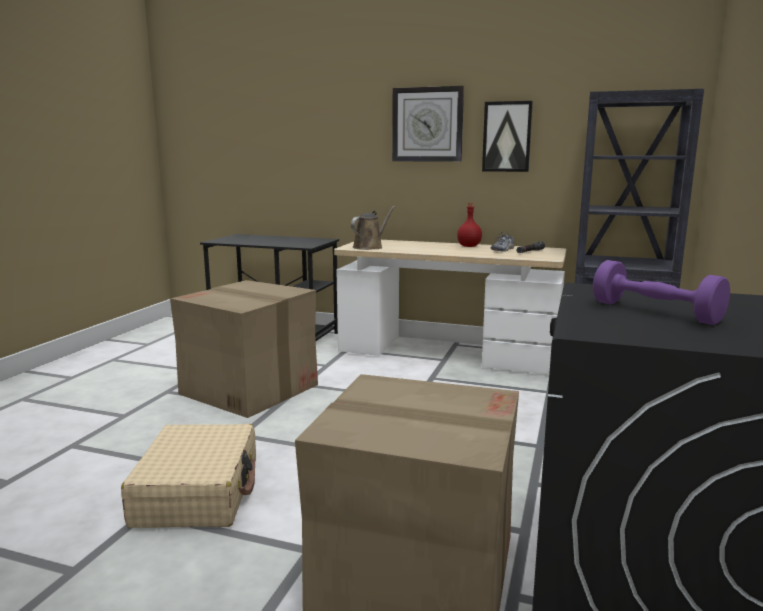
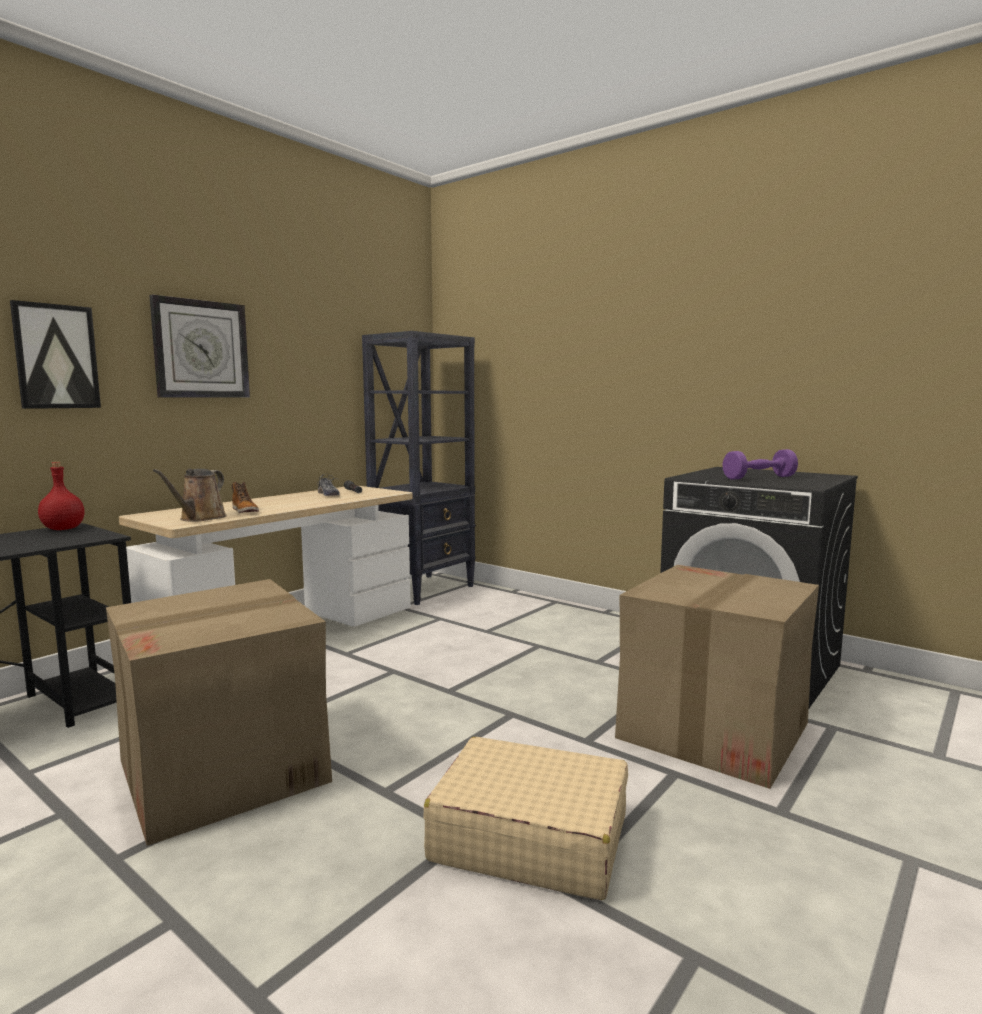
camera: 70 degrees left, 5 degrees down
brown watering can [351,206,395,250] -> brown watering can turned 135 degrees counterclockwise [153,468,227,522]
red bottle [457,203,482,247] -> red bottle moved to [38,462,84,530]
picture [482,101,533,172] -> picture moved to [10,300,101,409]
none -> boot [232,482,259,513]

